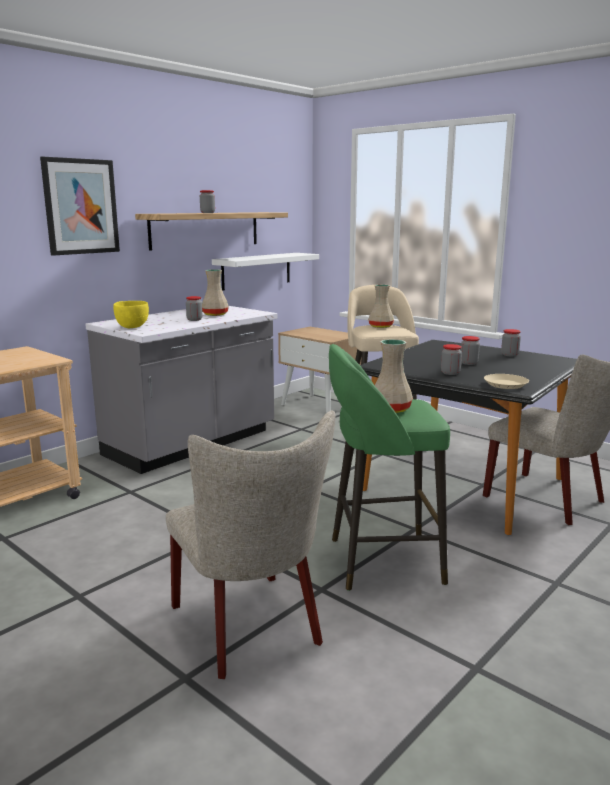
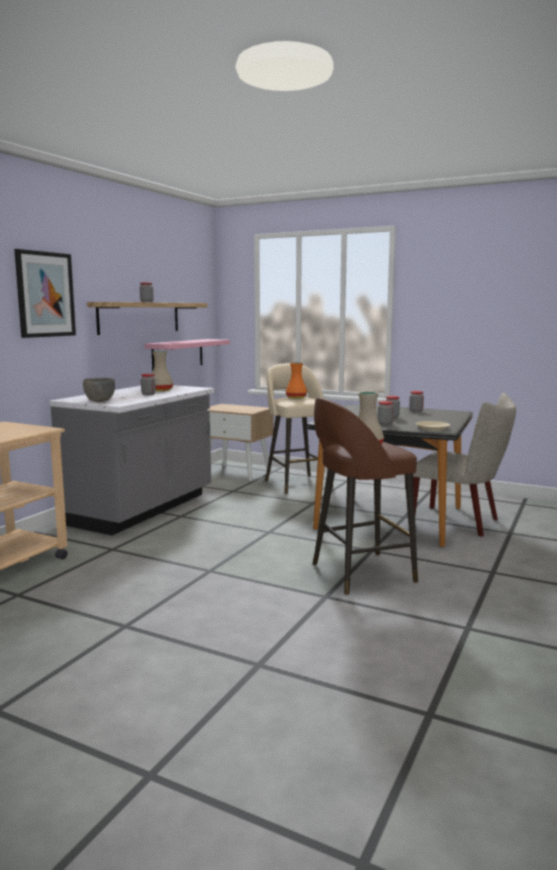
camera: 15 degrees left, 5 degrees down
yellow bowl [113,301,149,328] -> grey bowl [83,378,115,402]
beige chair [166,411,336,679] -> none
white shelf [212,253,319,291] -> pink shelf [145,339,230,372]
green stool [329,344,450,591] -> brown stool [313,398,418,595]
beige vase [368,285,394,328] -> orange vase [286,362,307,399]

